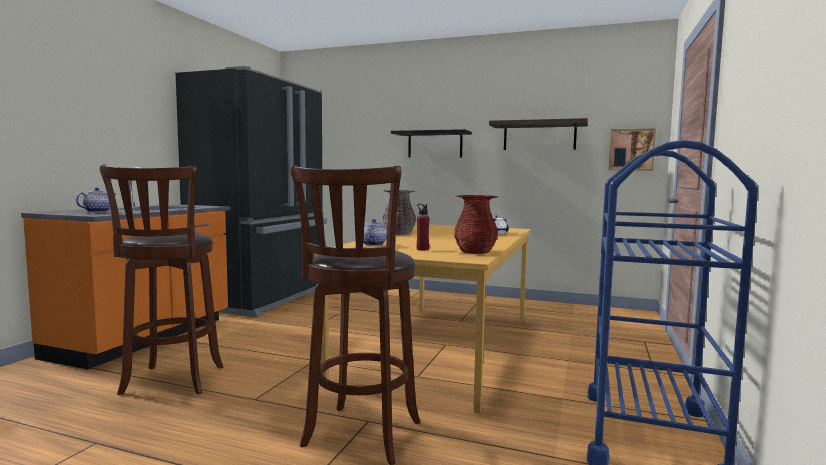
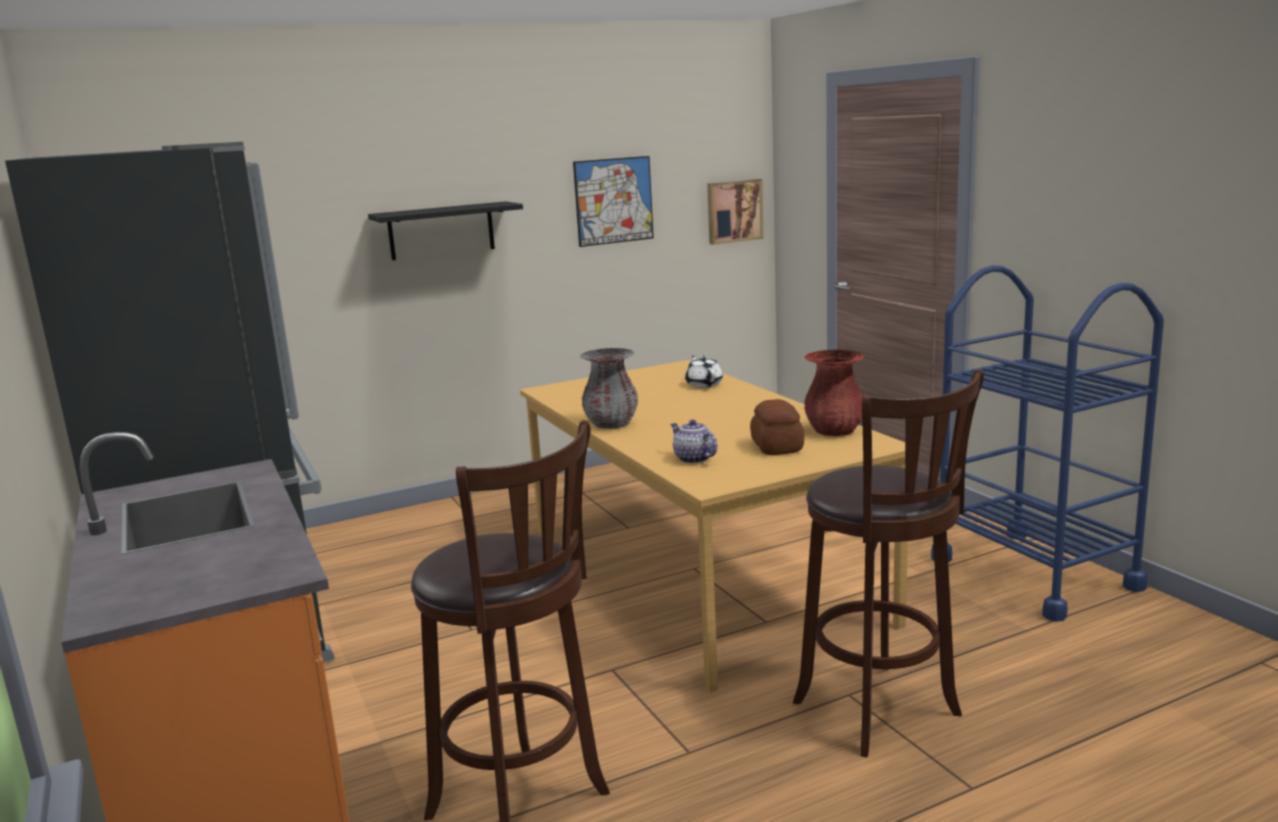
camera: 45 degrees left, 10 degrees up
teapot [76,187,117,212] -> none
red bottle [417,204,429,251] -> bread [750,399,804,455]
shelf [489,118,588,150] -> picture [573,156,654,247]

